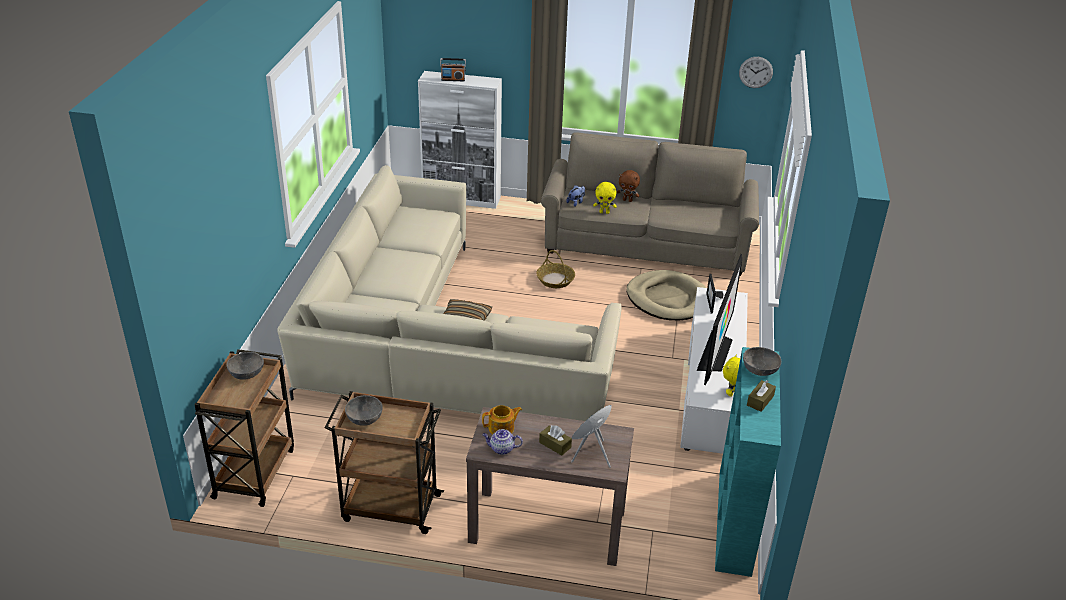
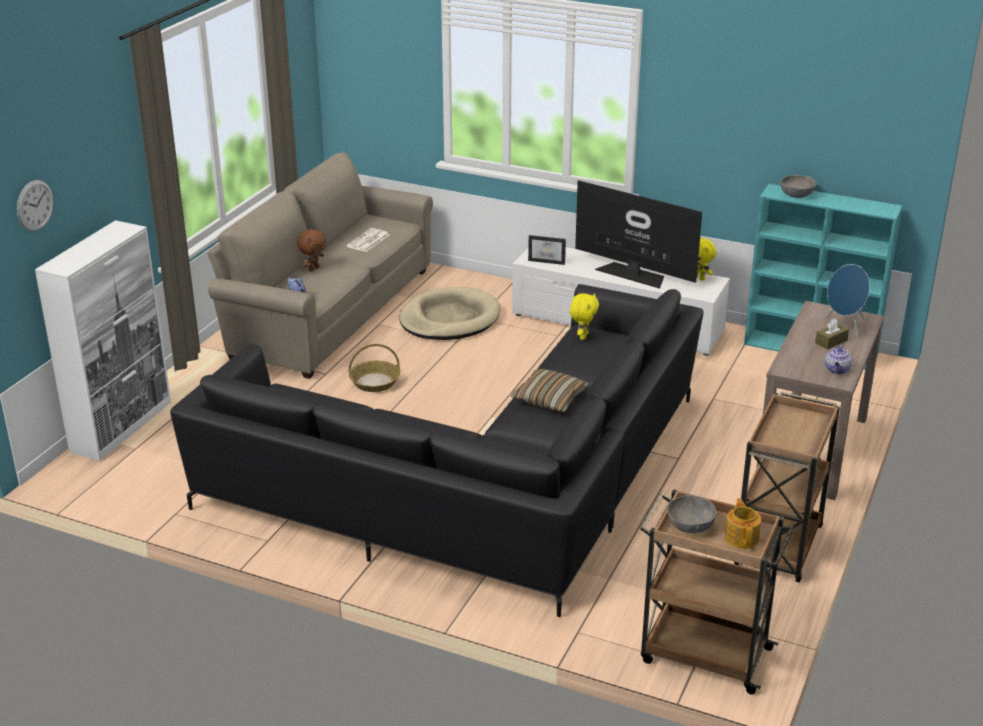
camera: 75 degrees left, 5 degrees down
beige sofa [277,165,622,421] -> black sofa [170,284,704,617]
grey bowl [345,395,383,426] -> none
radio [440,58,466,81] -> none
teapot [482,405,522,435] -> teapot moved to [725,498,761,549]
yellow plush toy [593,182,617,214] -> yellow plush toy moved to [570,293,599,340]
wall clock [739,57,773,88] -> wall clock moved to [17,180,53,232]
brown tissue box [747,380,776,412] -> none
none -> newspaper [346,228,389,252]

